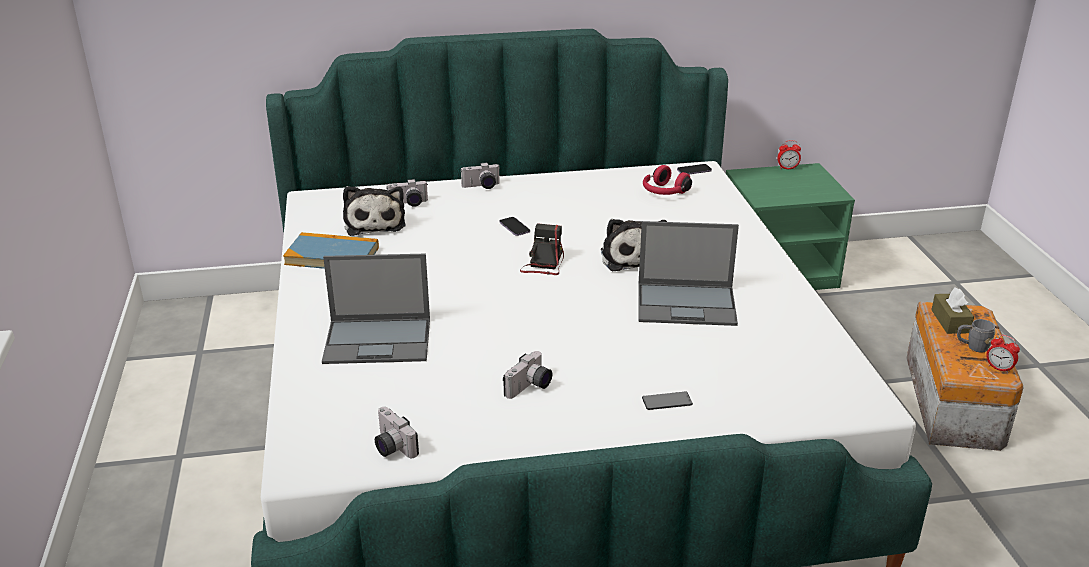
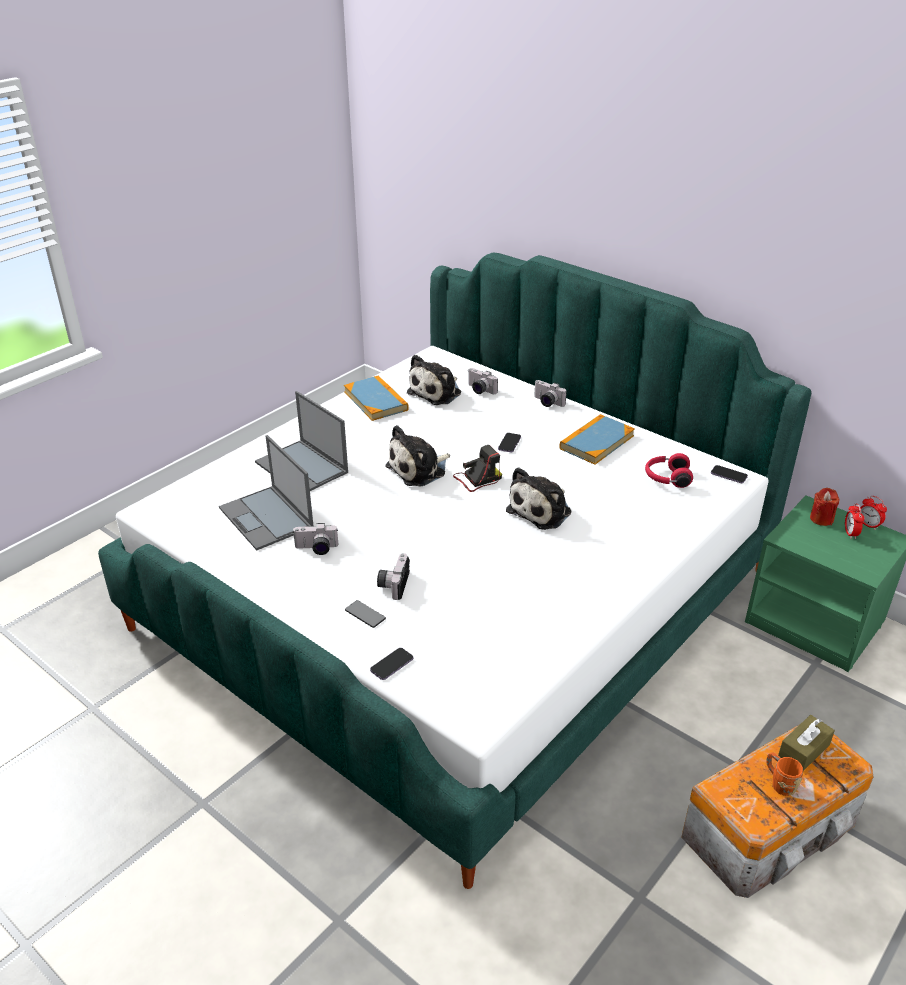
camera: 50 degrees right, 5 degrees up
camera [375,407,419,458] -> camera moved to [377,553,410,600]
laptop [638,221,739,326] -> laptop moved to [219,435,314,550]
grey mug [957,319,996,353] -> orange mug [766,752,803,796]
alarm clock [986,335,1020,373] -> alarm clock moved to [845,503,865,539]
none -> phone [370,648,413,680]
none -> plush toy [385,425,450,486]
none -> book [560,414,635,465]
none -> red candle [810,488,839,526]

